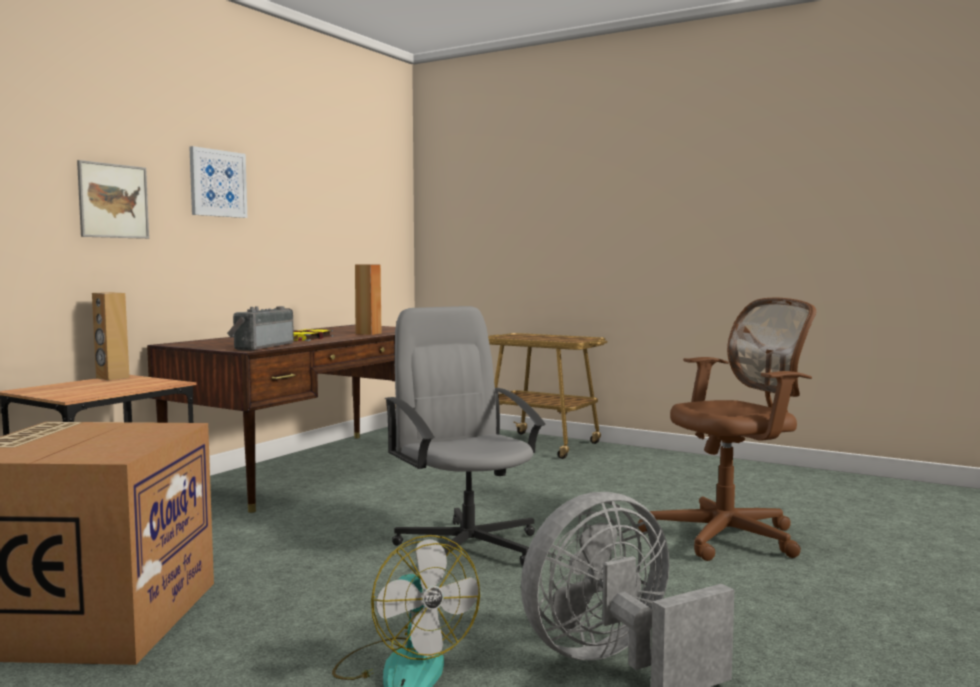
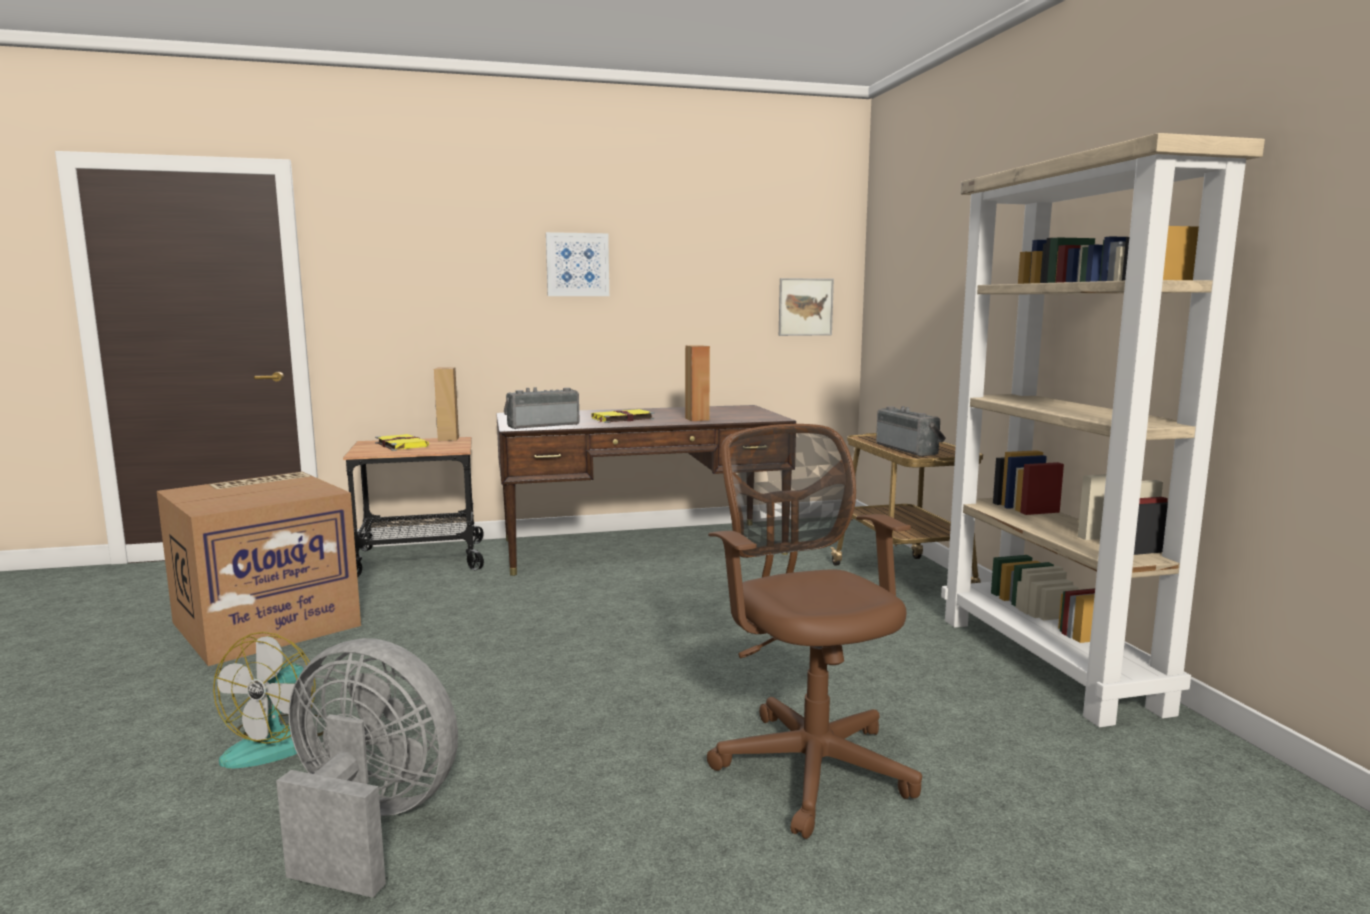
camera: 45 degrees right, 5 degrees up
picture [77,160,149,239] -> picture moved to [779,278,834,336]
grey office chair [385,306,545,566] -> none
brown office chair [638,298,816,561] -> brown office chair turned 135 degrees counterclockwise [707,424,922,839]
none -> yellow book [375,434,429,451]
none -> radio [876,406,946,456]
none -> beige bookcase [941,133,1265,727]

